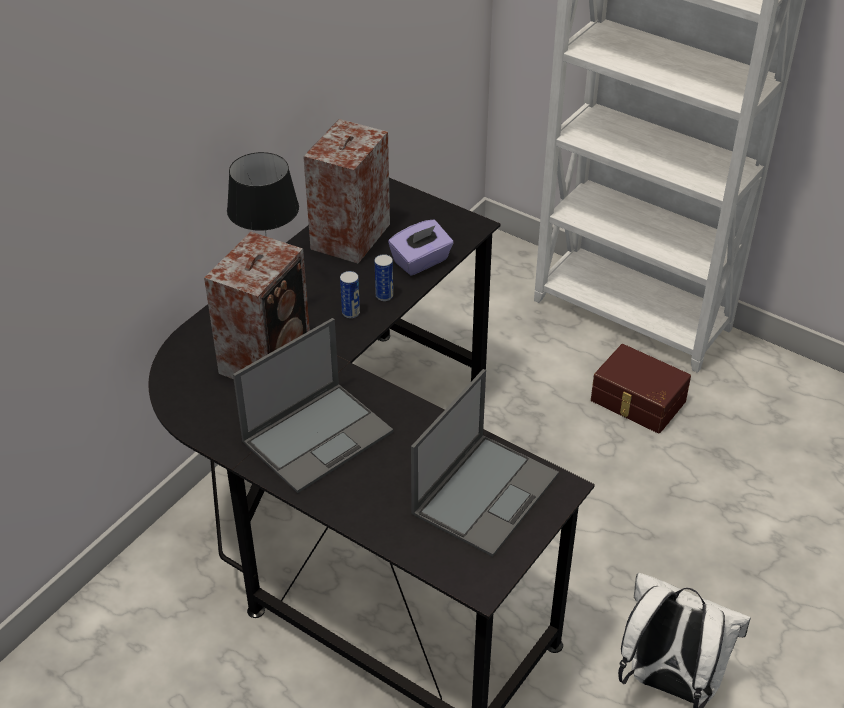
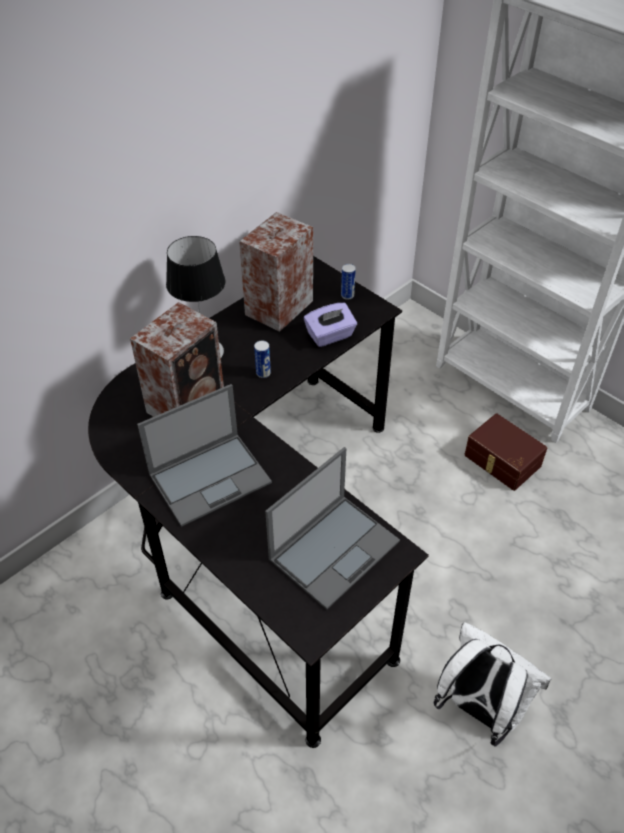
camera: 10 degrees right, 5 degrees up
can [375,254,393,301] -> can moved to [341,264,356,300]

